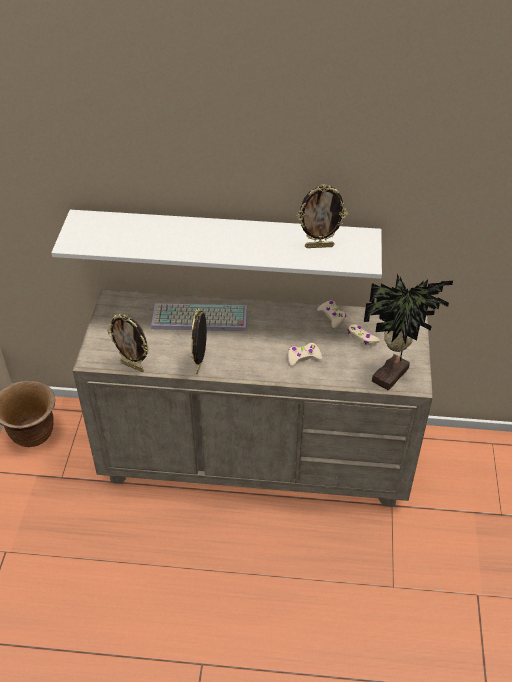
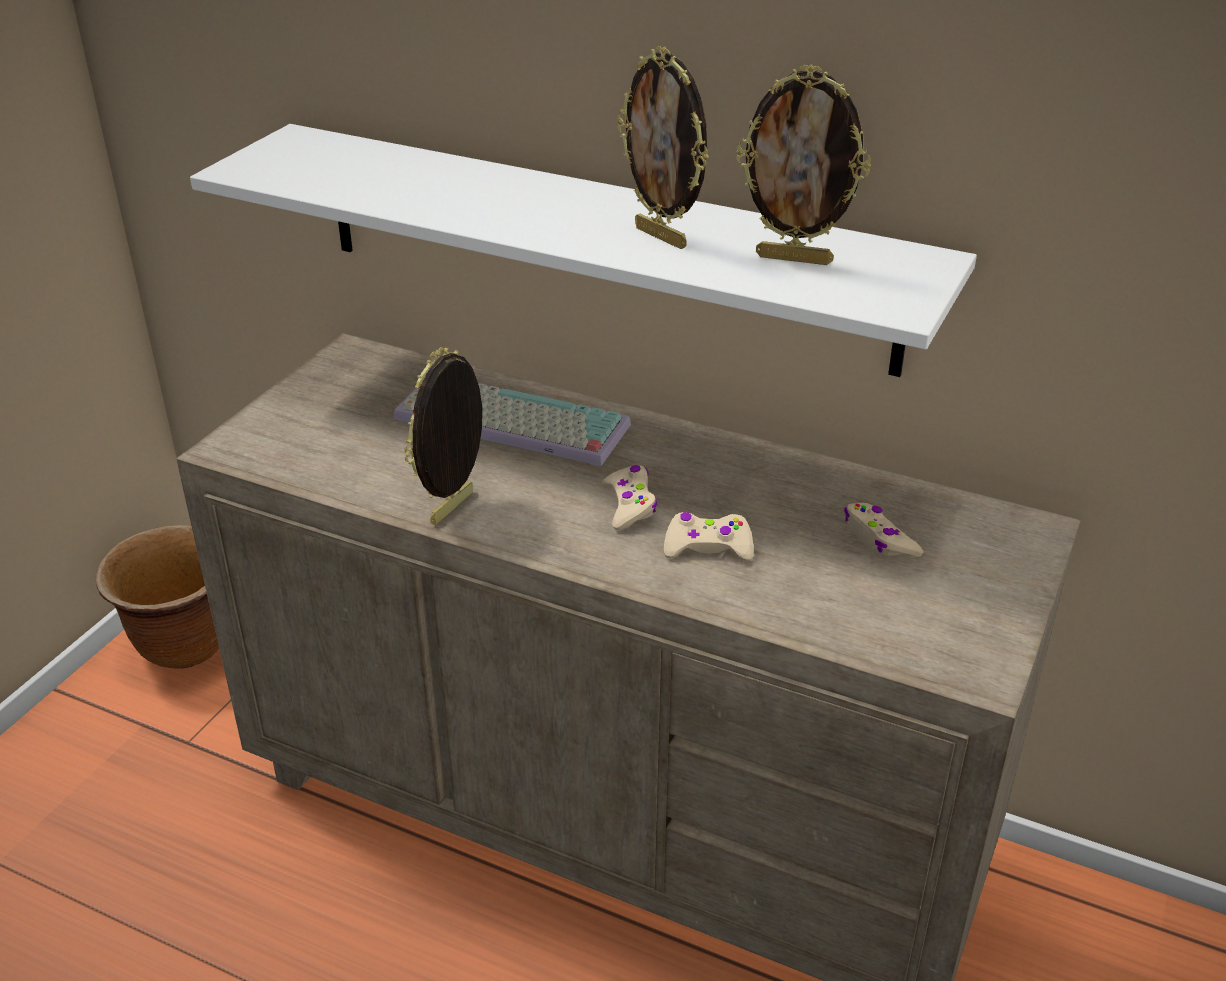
camera: 20 degrees right, 10 degrees down
picture frame [107,314,149,372] -> picture frame moved to [617,46,709,249]
beige game controller [317,300,346,328] -> beige game controller moved to [601,465,657,530]
potted plant [364,273,453,390] -> none

